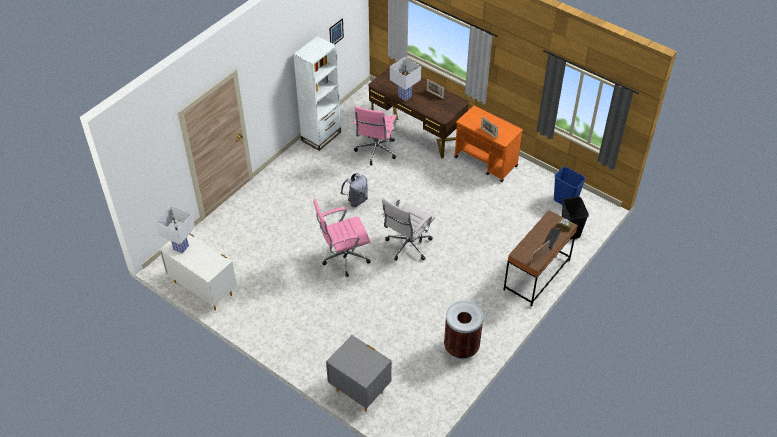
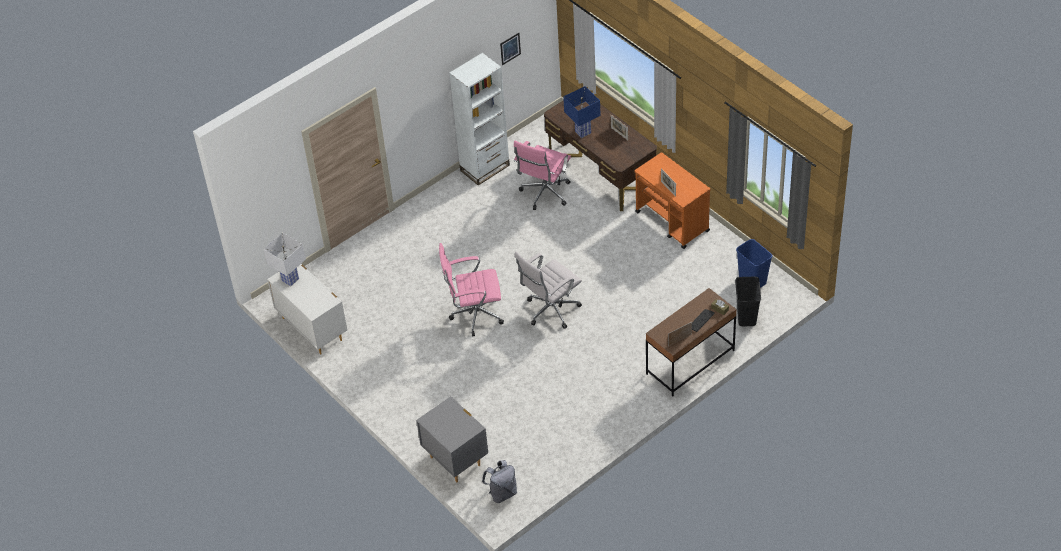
camera: 15 degrees right, 0 degrees up
grey backpack [340,173,368,207] -> grey backpack moved to [482,460,517,503]
white table lamp [390,56,421,101] -> blue table lamp [563,86,601,138]
brown trash can [444,301,483,359] -> none

